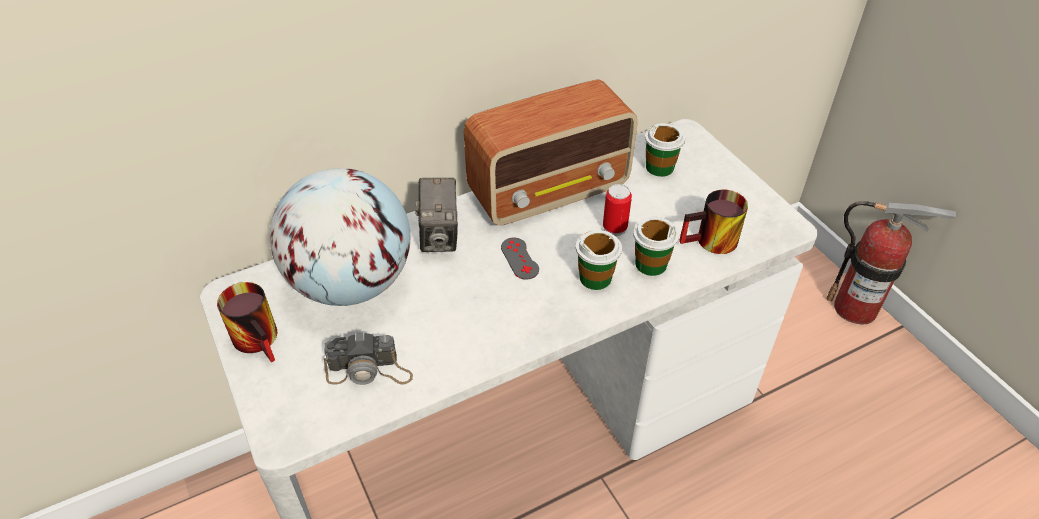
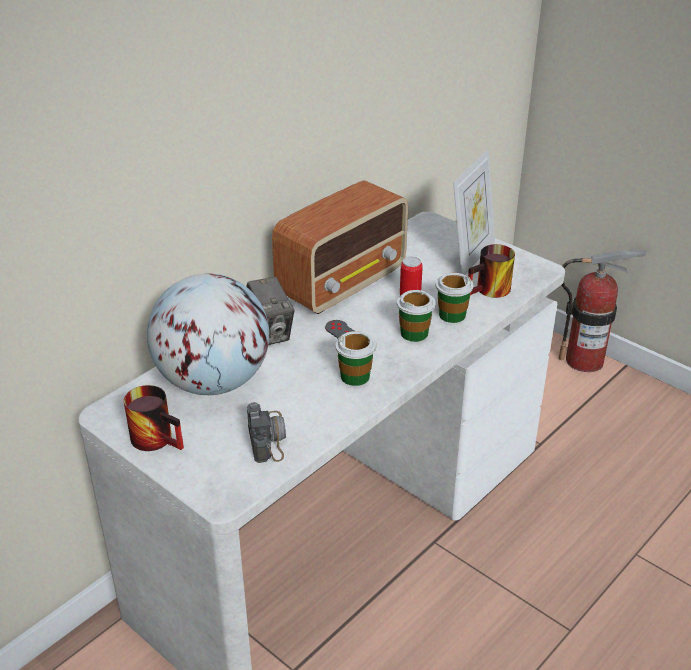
camera: 20 degrees left, 10 degrees down
camera [323,332,413,385] -> camera turned 75 degrees counterclockwise [247,402,286,463]
cup [645,123,685,177] -> cup moved to [335,331,376,386]
none -> picture frame [453,150,495,275]

